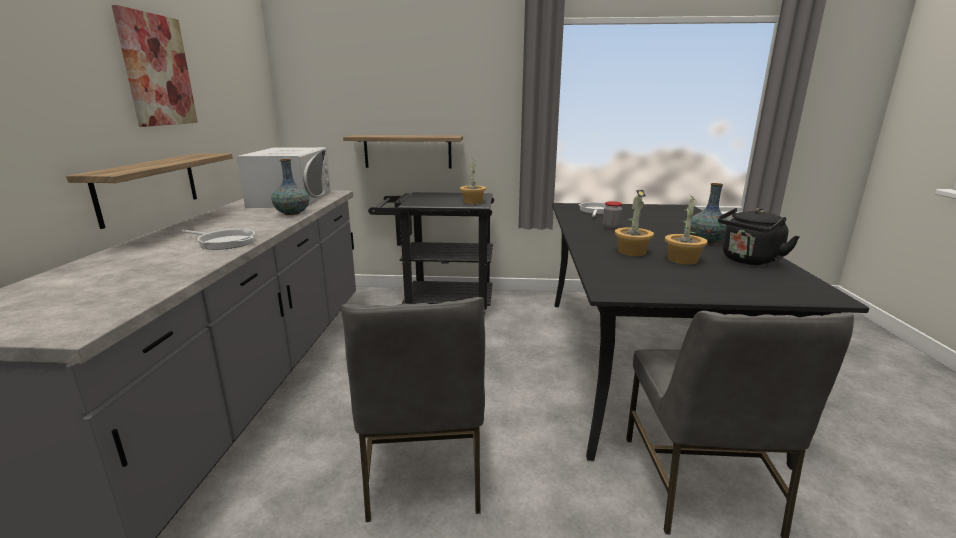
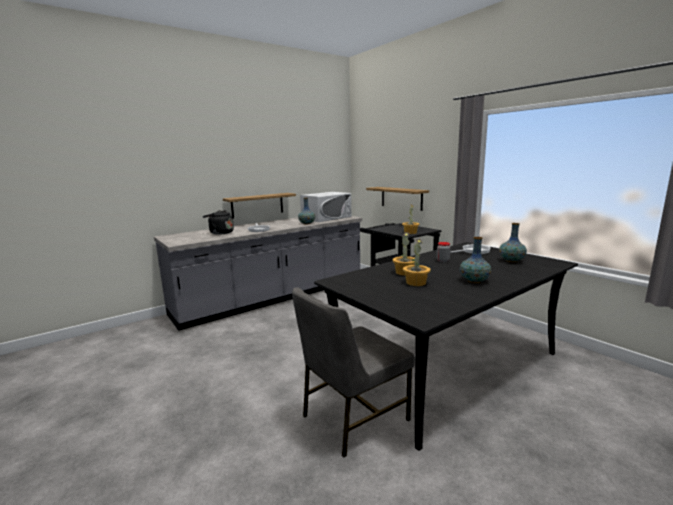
camera: 50 degrees right, 5 degrees down
picture [112,5,198,127] -> none
grey chair [341,297,485,522] -> none
black kettle [718,208,800,266] -> black kettle moved to [203,210,234,235]
none -> vase [499,223,527,262]

